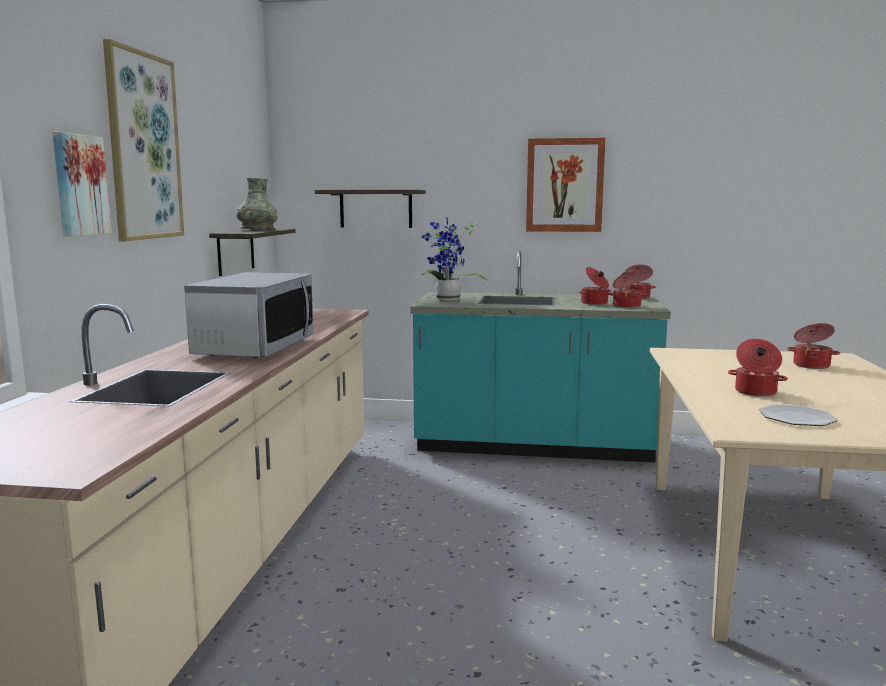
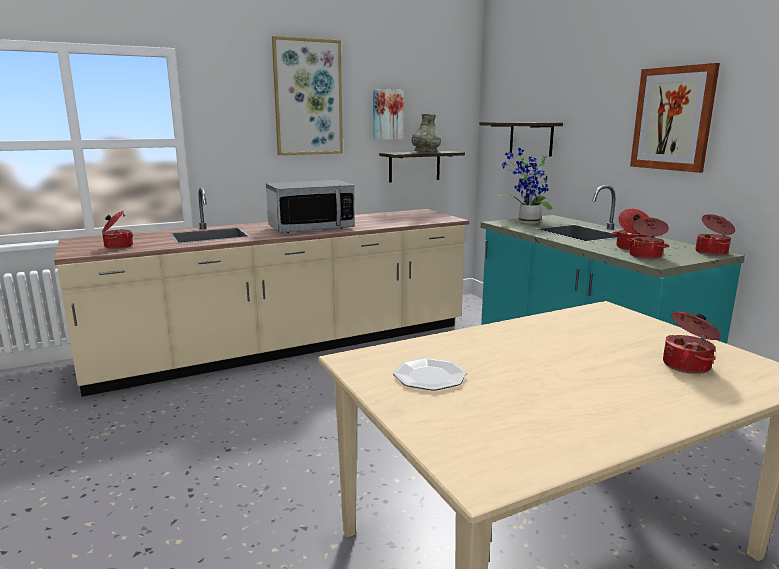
camera: 55 degrees right, 5 degrees up
picture [53,132,112,236] -> picture moved to [373,89,404,140]
cooking pot [728,339,788,397] -> cooking pot moved to [102,211,133,249]

